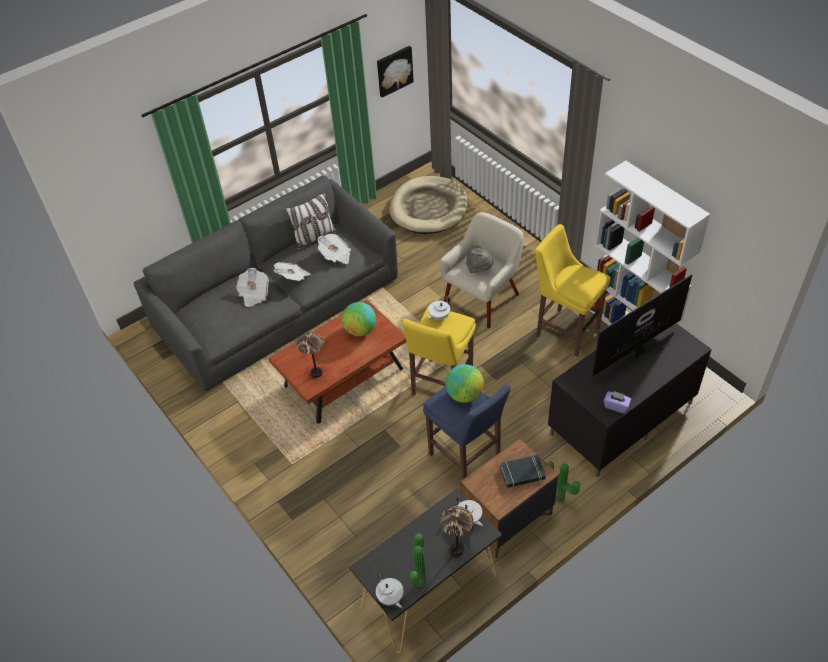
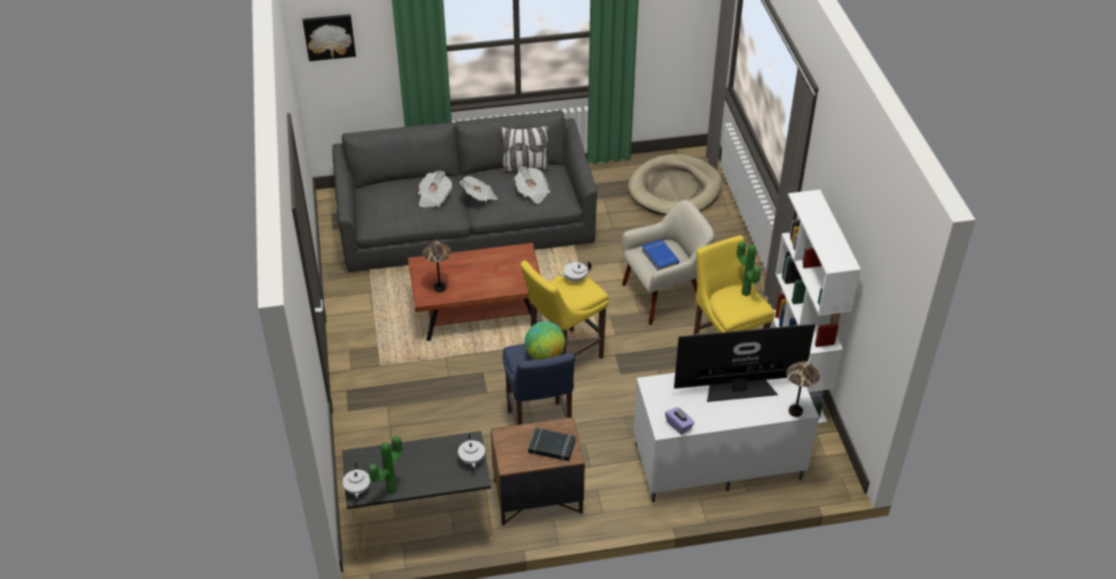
camera: 25 degrees right, 5 degrees down
globe [342,302,376,336] -> none
picture [377,46,414,98] -> picture moved to [303,14,356,61]
table lamp [440,506,474,555] -> table lamp moved to [786,361,820,417]
grey hat [466,245,494,273] -> blue book [642,239,679,271]
potted plant [547,461,580,503] -> potted plant moved to [737,241,761,296]
black tv stand [548,323,712,477] -> white tv stand [633,373,819,502]

